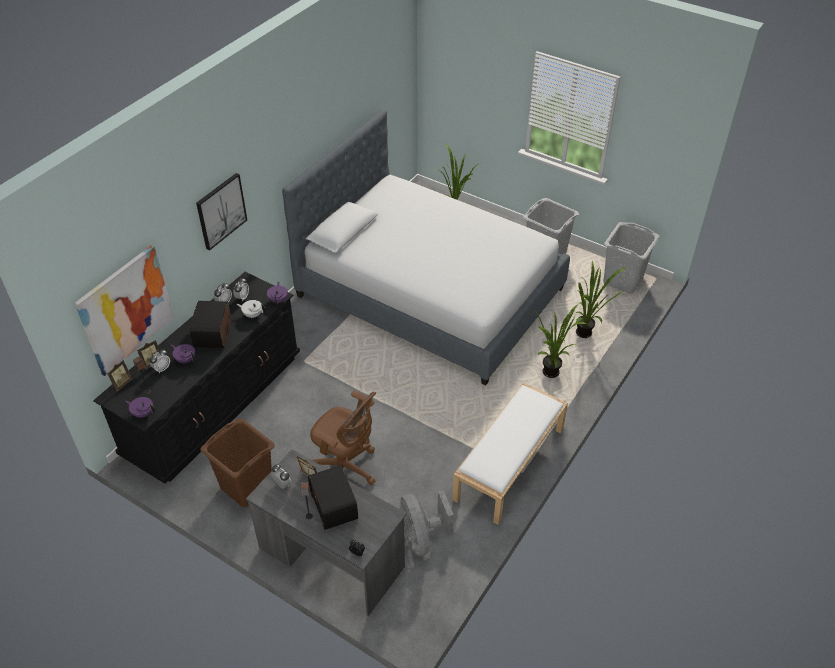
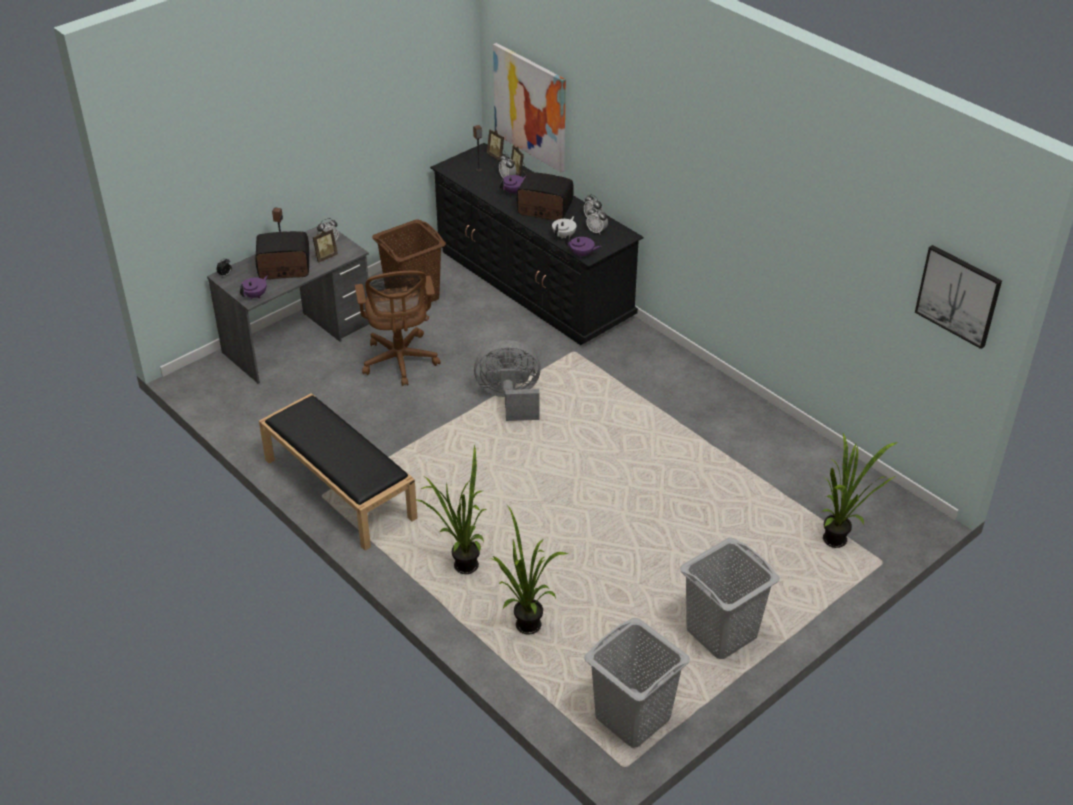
camera: 105 degrees right, 5 degrees down
purple teapot [125,397,155,418] -> purple teapot moved to [240,275,268,299]
picture [196,173,247,251] -> picture moved to [915,245,1002,349]
bed [282,109,570,386] -> none
brown office chair [310,390,376,485] -> brown office chair turned 60 degrees counterclockwise [355,271,441,386]
grey fan [399,490,454,556] -> grey fan moved to [474,340,541,421]
white bench [452,383,568,525] -> black bench [259,393,418,551]

